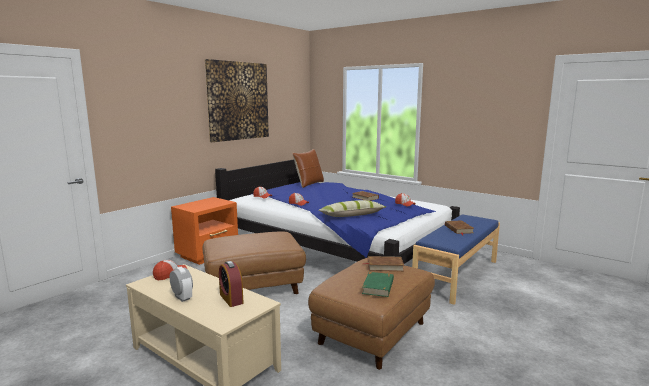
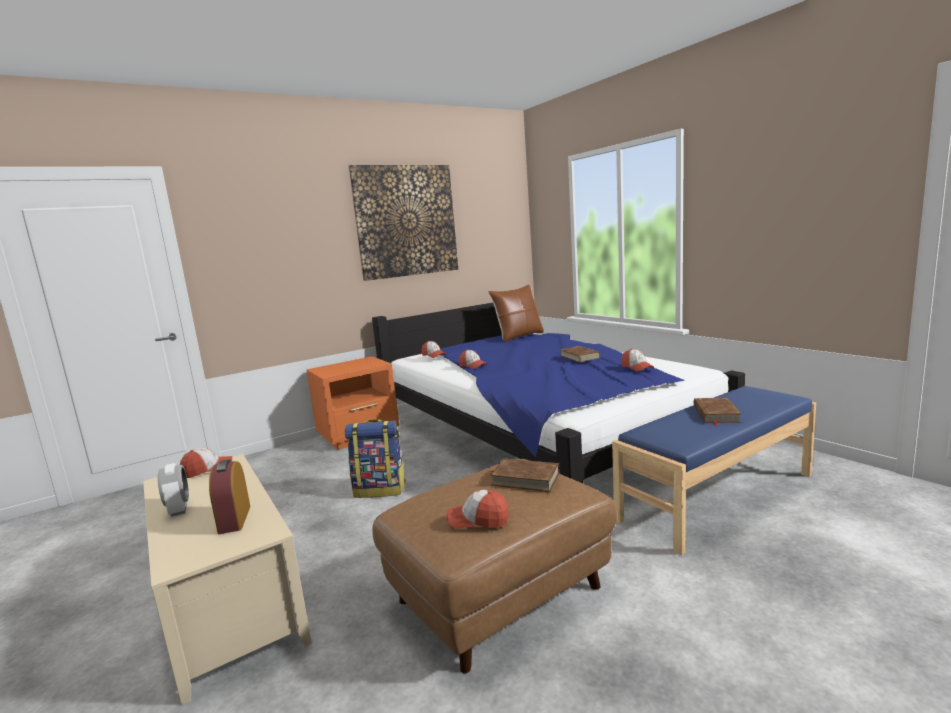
camera: 20 degrees right, 0 degrees up
brown ottoman [203,232,306,294] -> backpack [345,419,406,498]
pillow [318,200,386,217] -> none
green book [362,272,394,297] -> cap [447,490,509,529]

